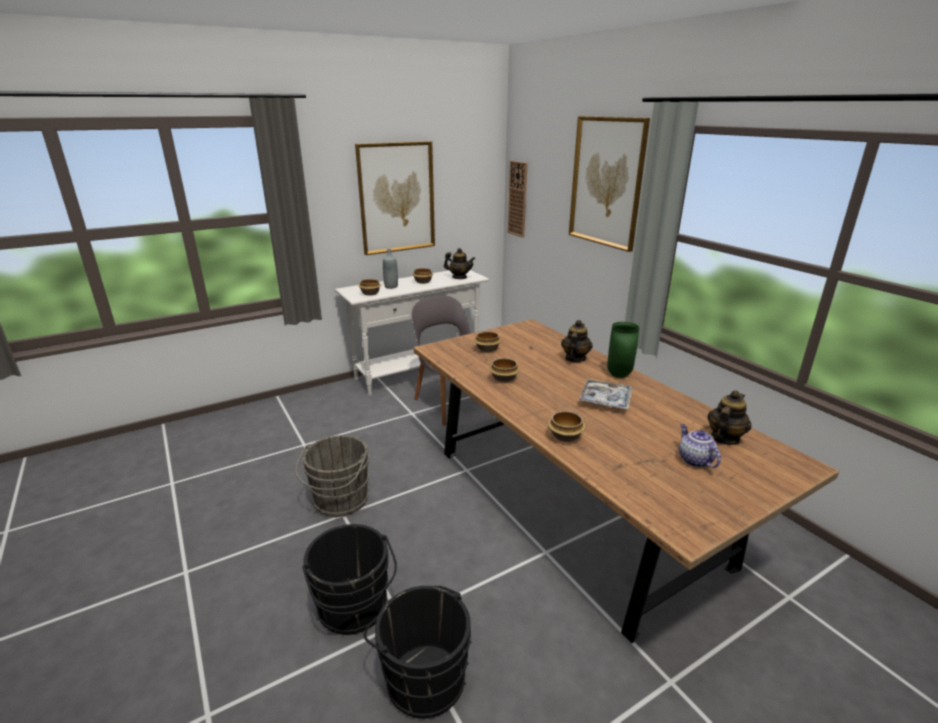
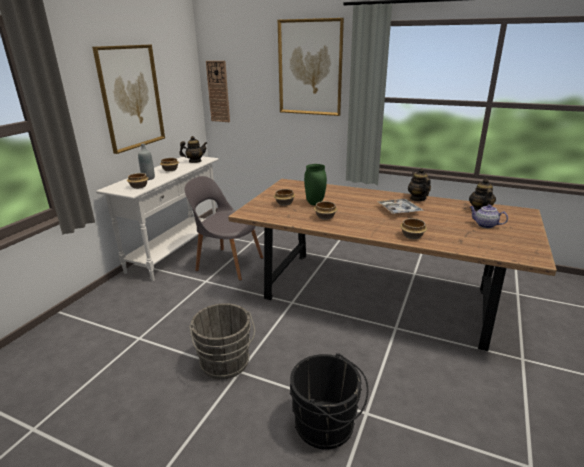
camera: 35 degrees left, 0 degrees up
black bucket [364,586,472,719] -> none
teapot [561,320,593,362] -> teapot moved to [408,168,431,201]
green vase [607,322,639,378] -> green vase moved to [304,164,327,205]

